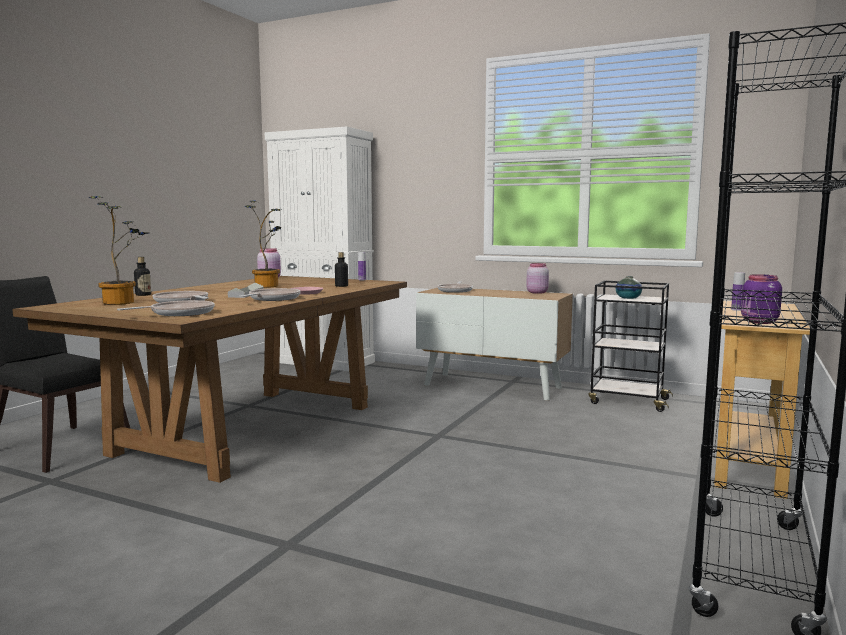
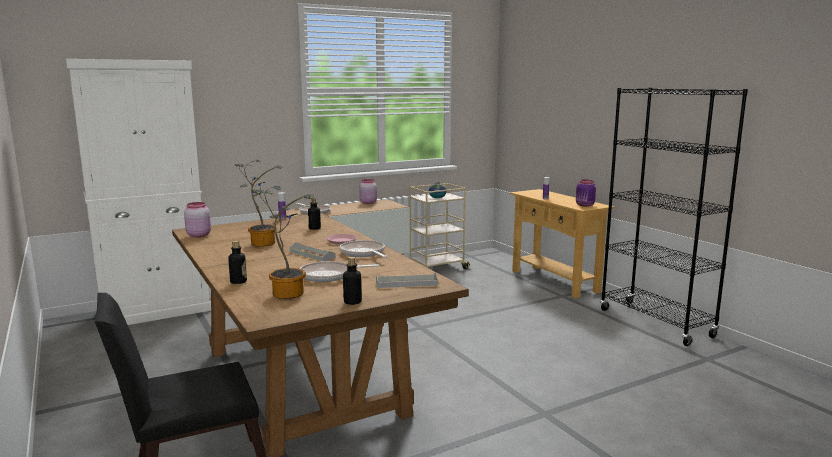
camera: 55 degrees left, 5 degrees up
frying pan [117,300,215,316] -> grey tray [376,273,438,288]
black cart [588,281,673,412] -> beige cart [410,183,470,269]
none -> bottle [343,257,362,305]

